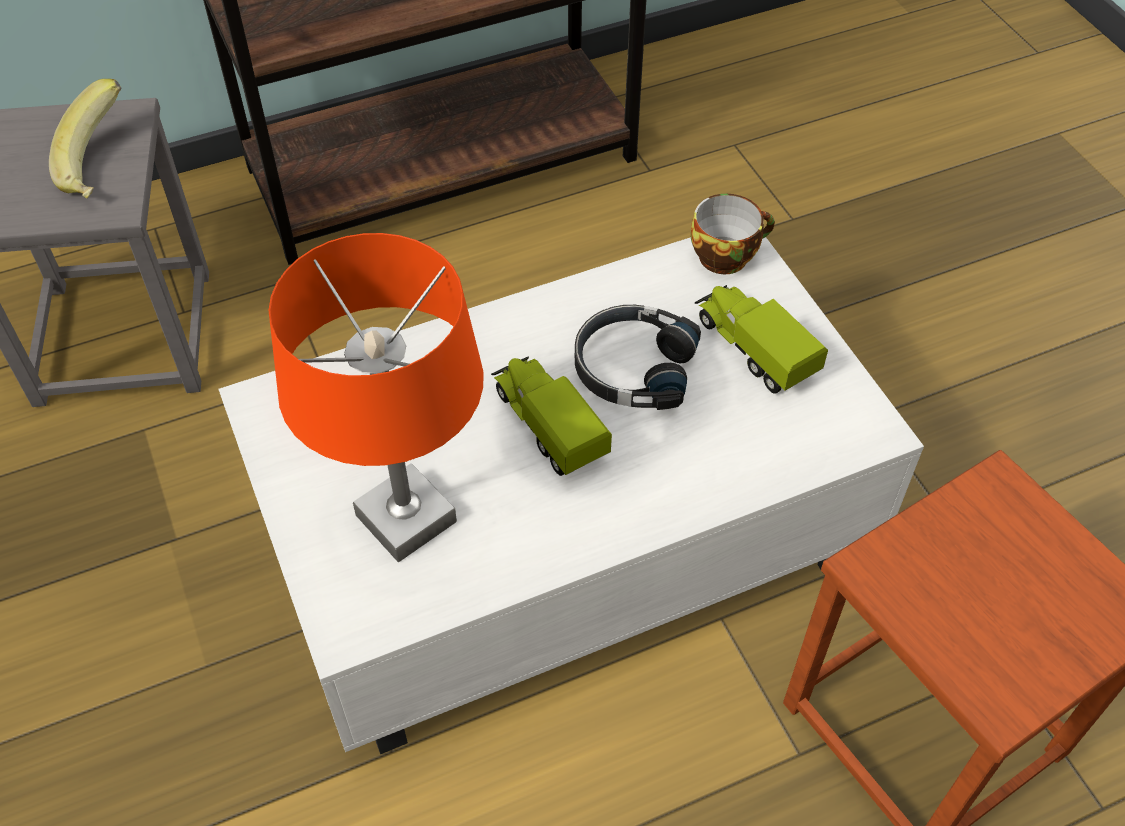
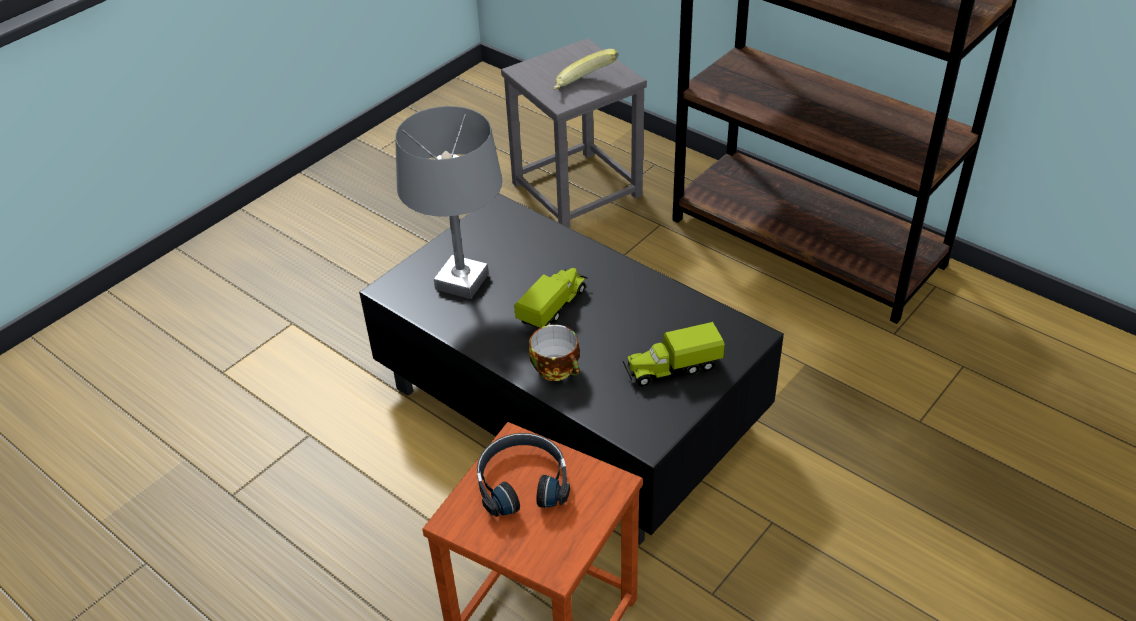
camera: 65 degrees right, 10 degrees down
white coffee table [218,237,924,754] -> black coffee table [359,193,784,545]
orange table lamp [269,233,484,562] -> grey table lamp [395,106,502,299]
black headphones [575,305,701,410] -> black headphones moved to [477,433,570,517]
cup [691,194,775,274] -> cup moved to [529,325,580,381]
toy truck [695,285,828,394] -> toy truck turned 135 degrees counterclockwise [623,322,725,387]

